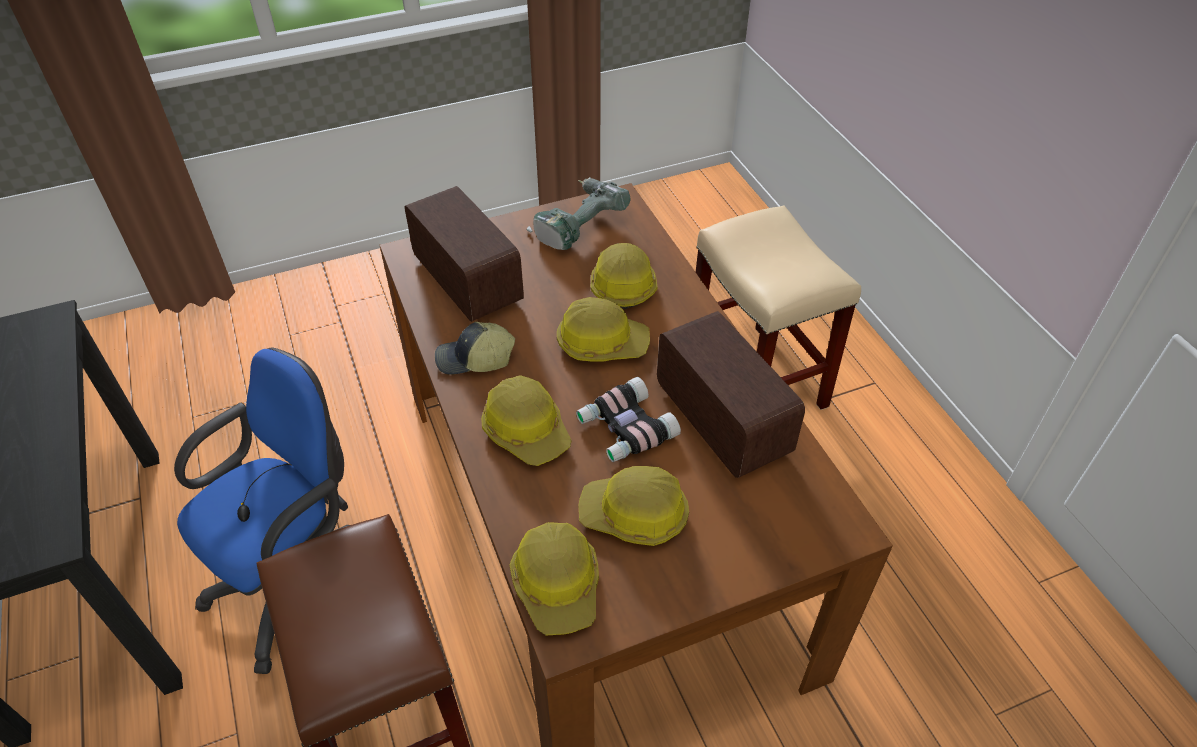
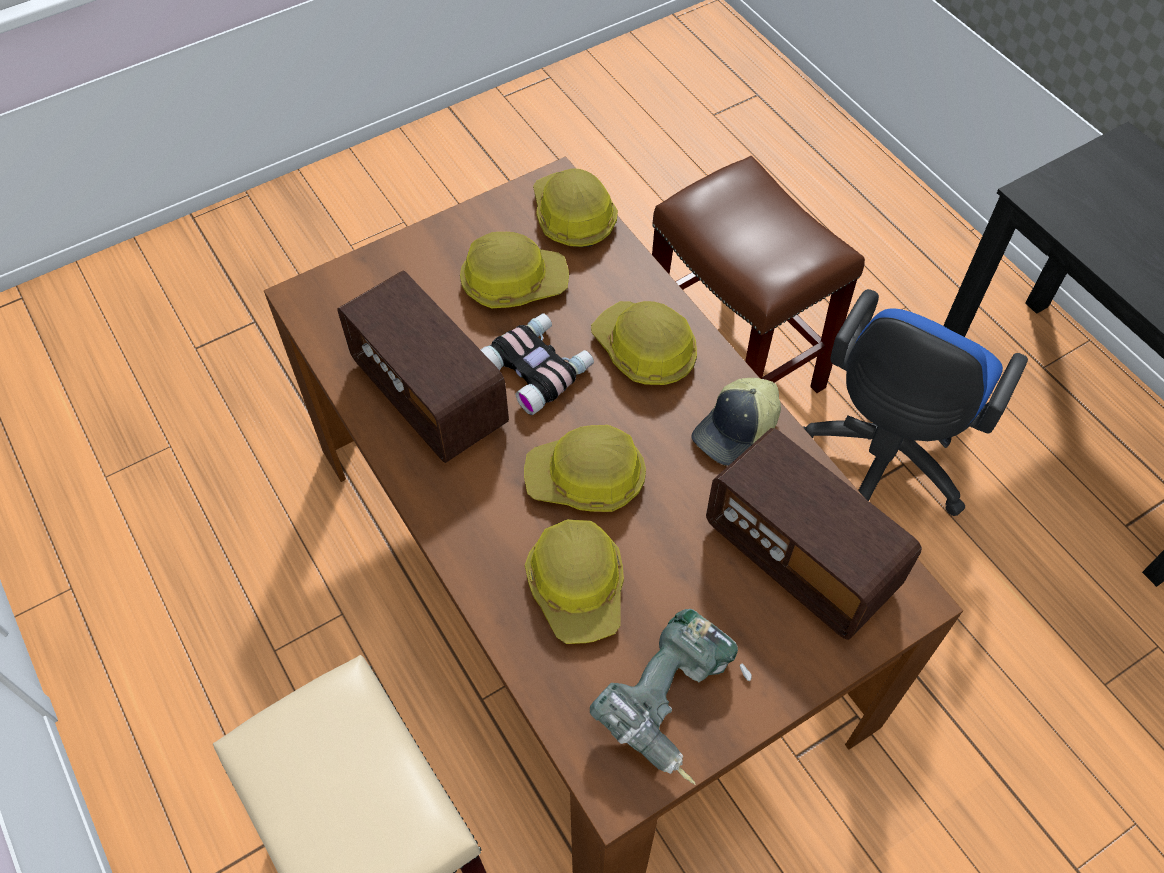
camera: 170 degrees right, 10 degrees up
cap [435,322,515,375] -> cap turned 150 degrees clockwise [691,378,781,466]

